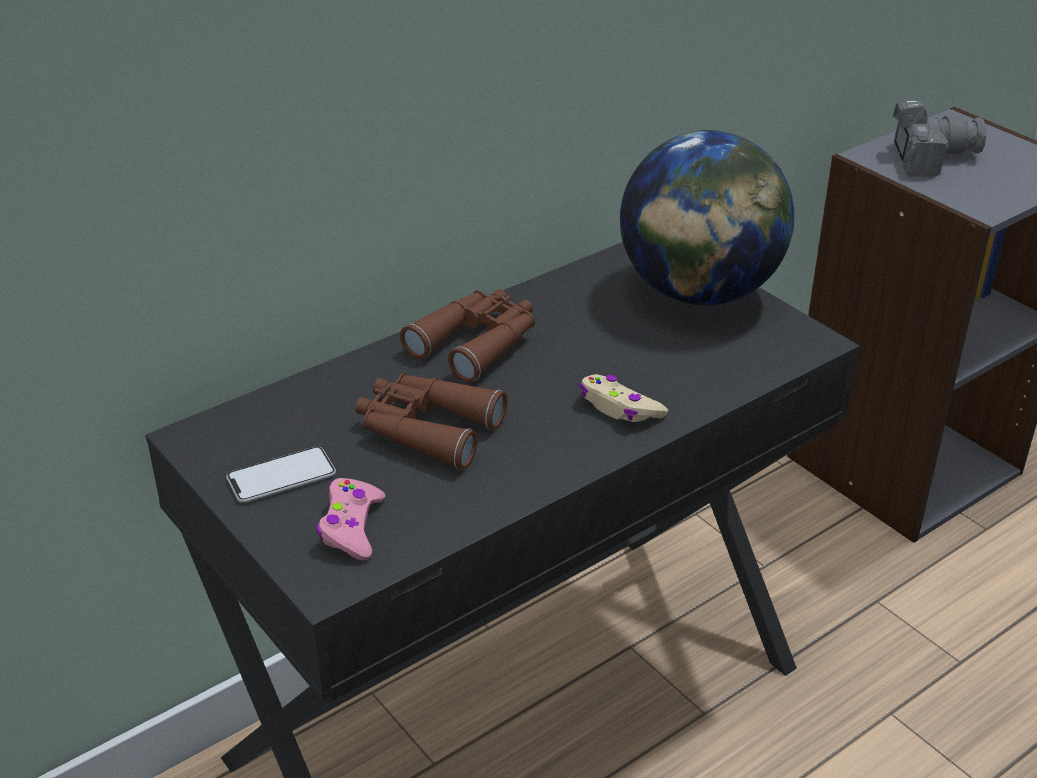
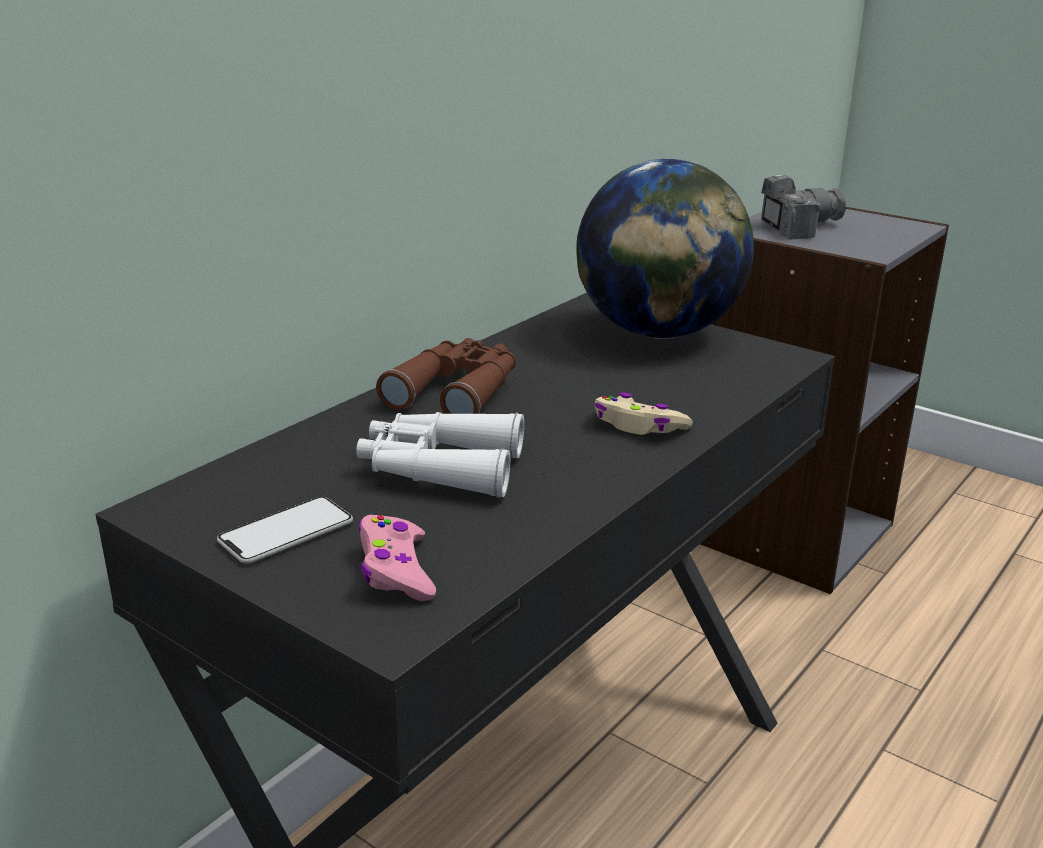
camera: 15 degrees left, 10 degrees down
brown binoculars [355,373,508,470] -> white binoculars [356,412,524,498]

